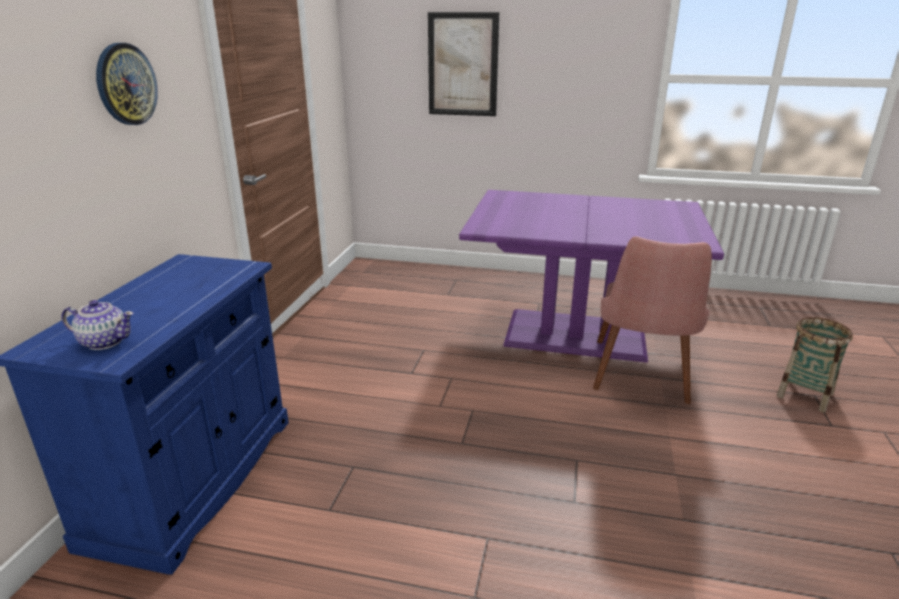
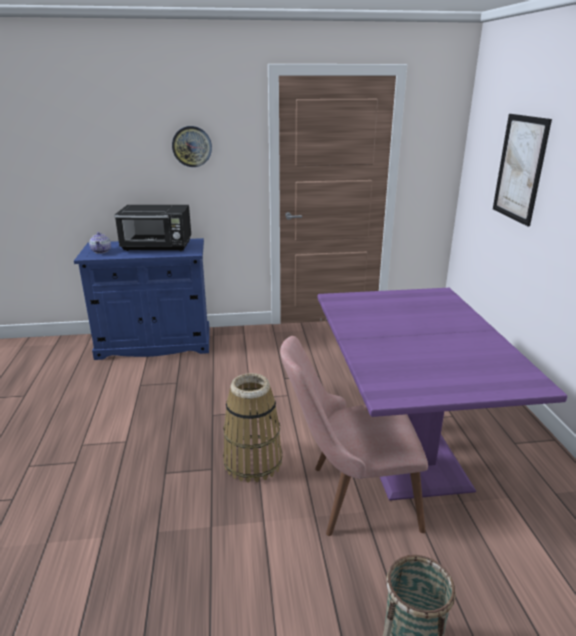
camera: 70 degrees right, 0 degrees up
none -> black microwave [114,205,191,251]
none -> basket [223,373,283,483]

